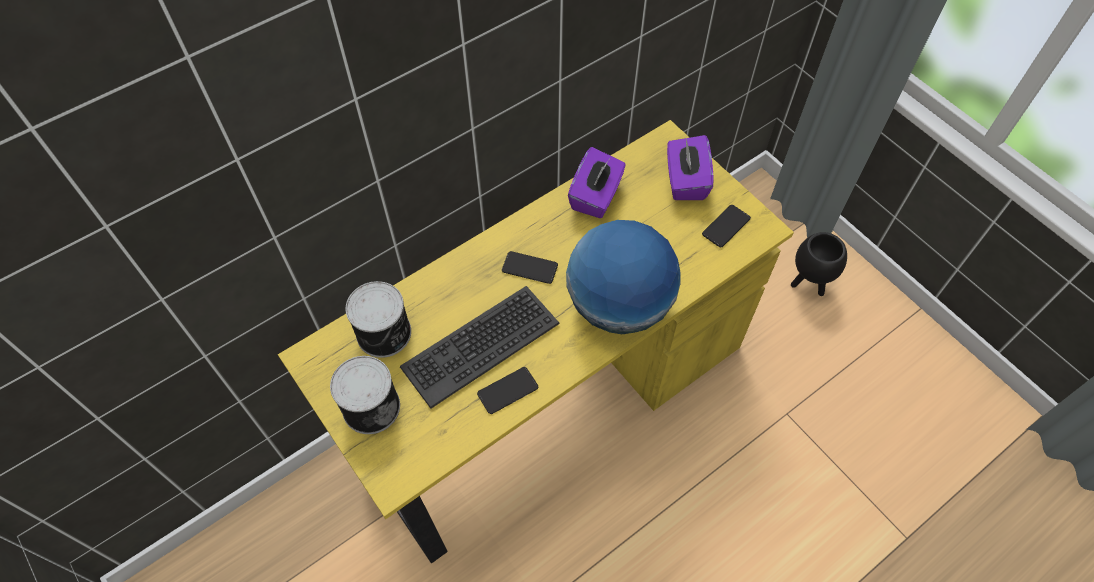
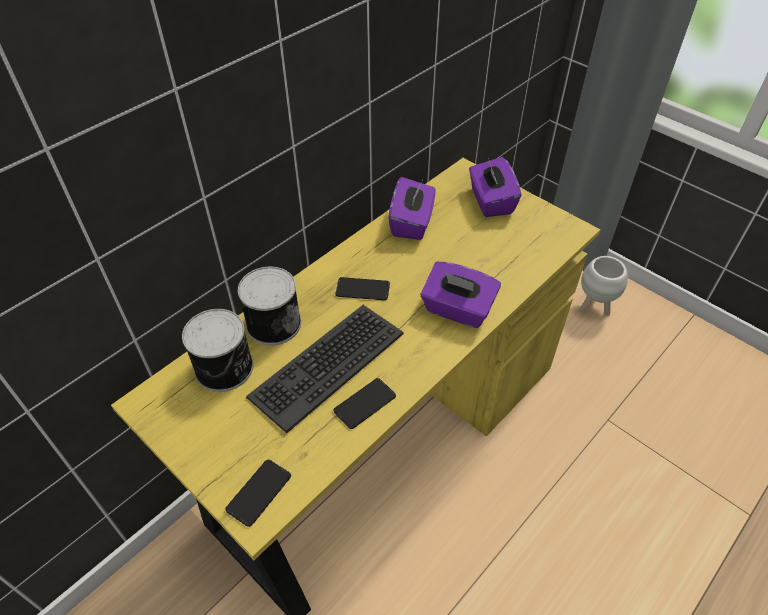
camera: 10 degrees left, 10 degrees down
can [330,356,400,434] -> can moved to [238,267,301,346]
globe [566,220,680,334] -> purple tissue box [421,262,501,328]
phone [702,205,751,247] -> phone moved to [225,460,291,527]
black planter [791,232,847,296] -> white planter [579,256,628,316]

